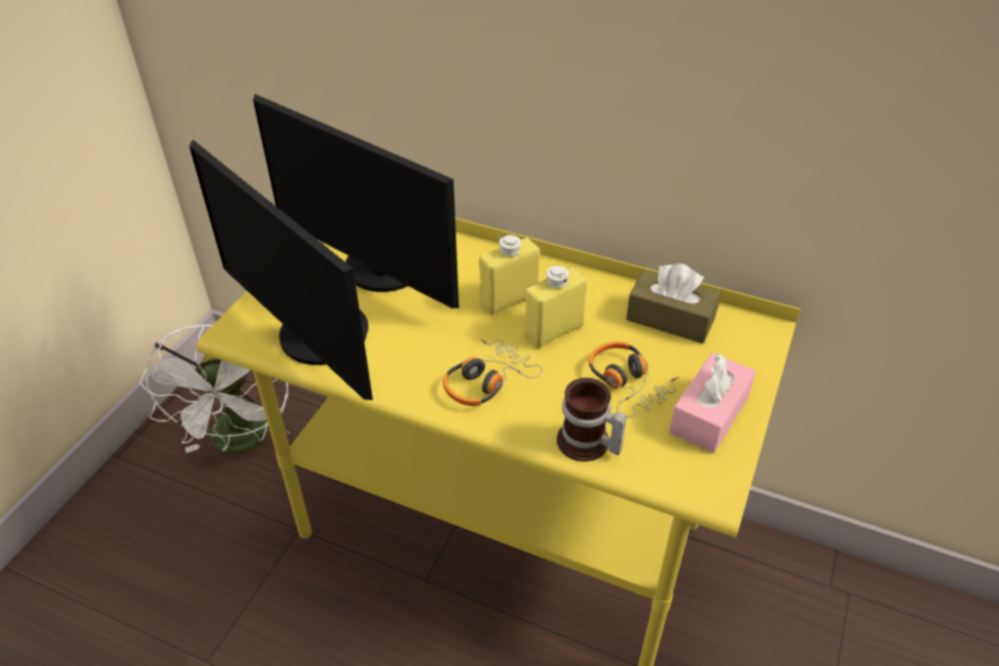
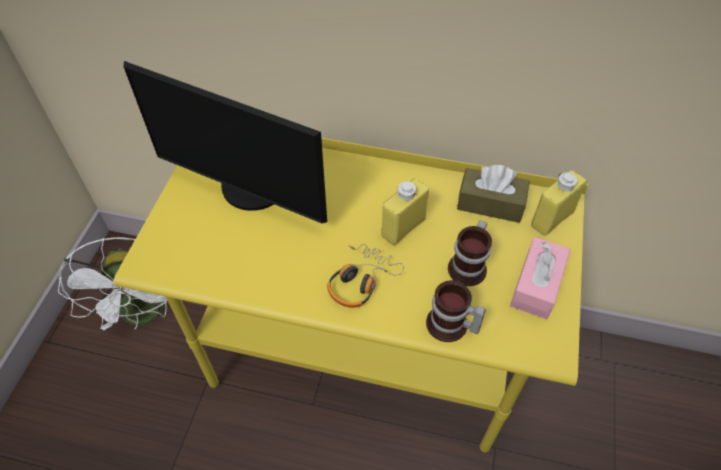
camera: 10 degrees left, 10 degrees up
monitor [189,140,373,400] -> none
yellow bottle [480,235,540,315] -> yellow bottle moved to [531,170,587,236]
headphones [589,341,679,417] -> mug [448,221,492,286]

